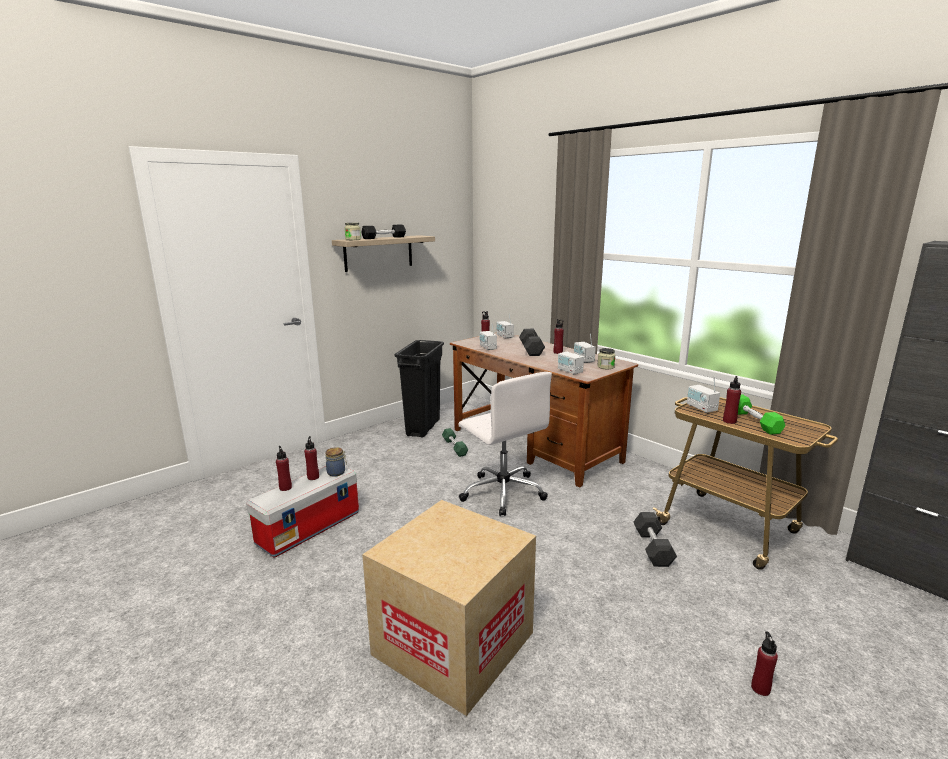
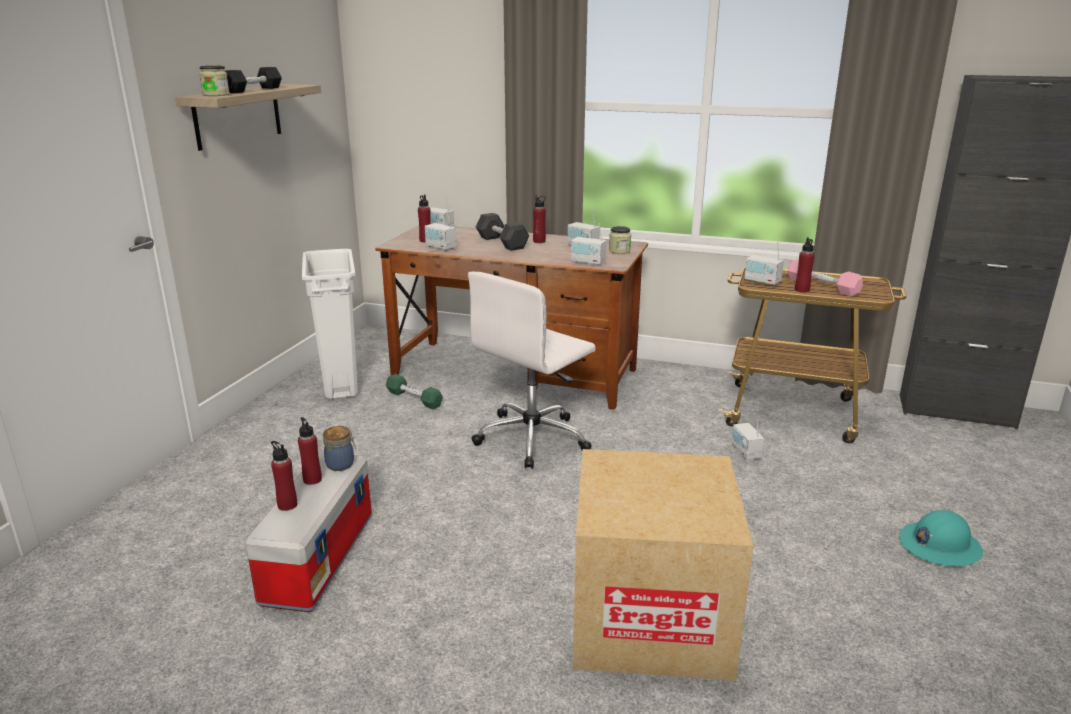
camera: 30 degrees left, 5 degrees up
black trash can [395,340,444,437] -> white trash can [302,249,358,399]
white office chair [458,372,552,516] -> white office chair turned 105 degrees clockwise [468,272,596,469]
black dumbbell [633,512,677,567] -> radio [732,419,764,460]
green dumbbell [738,394,785,434] -> pink dumbbell [788,259,863,296]
red bottle [751,631,778,696] -> turquoise hard hat [899,510,983,567]

